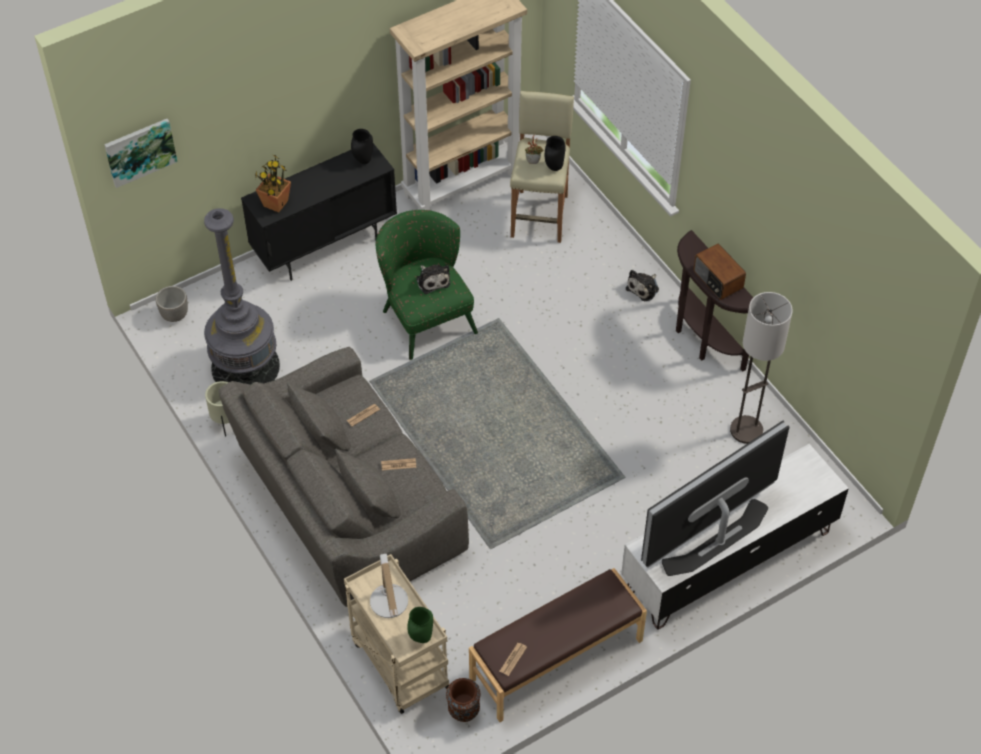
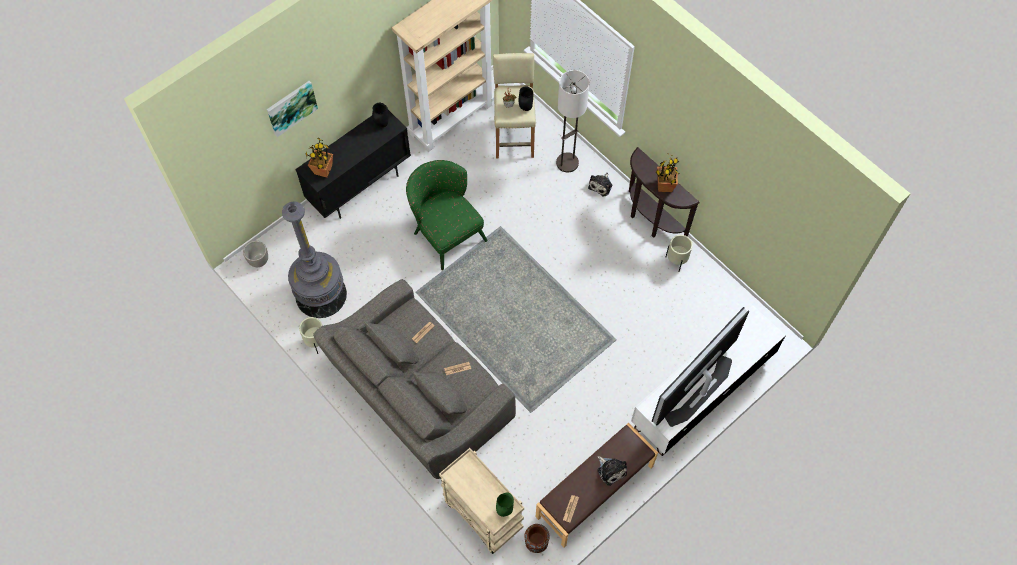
camera: 10 degrees left, 10 degrees up
picture [104,119,177,188] -> picture moved to [267,81,318,137]
table lamp [370,554,408,618] -> none
plush toy [416,265,450,294] -> plush toy moved to [597,456,627,486]
radio [694,244,746,300] -> potted plant [656,154,679,192]
floor lamp [730,292,793,444] -> floor lamp moved to [556,70,590,173]
none -> beige planter [665,235,693,272]

